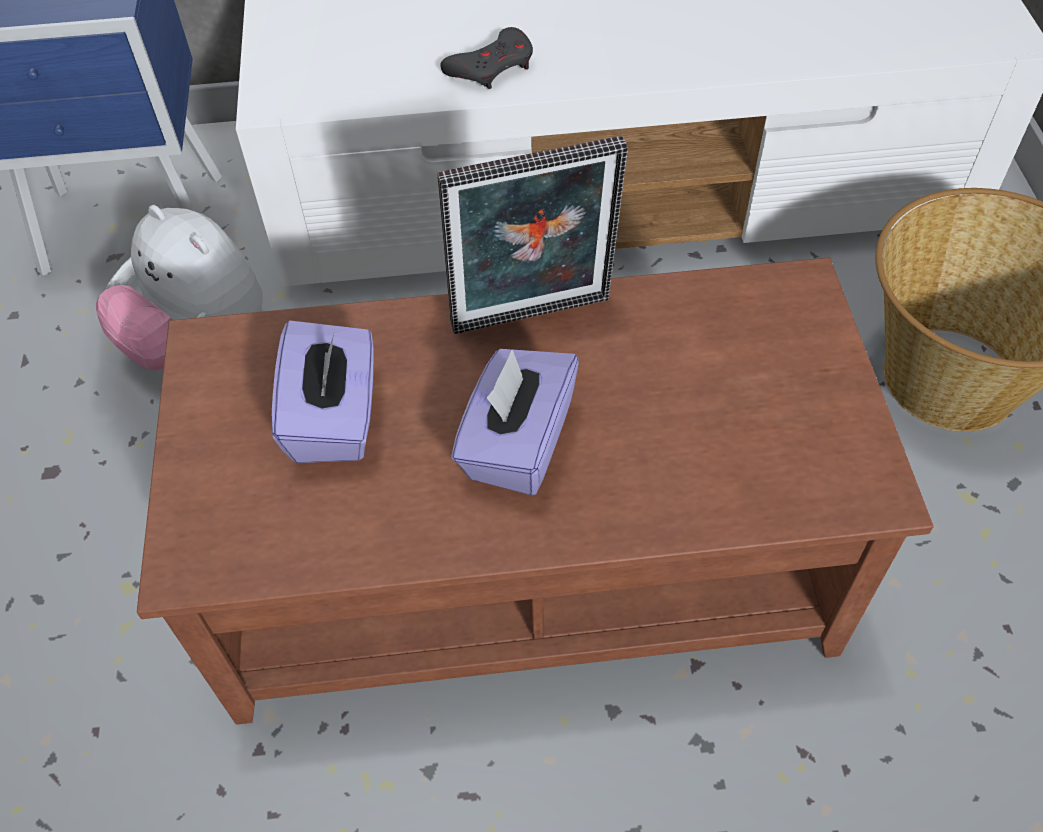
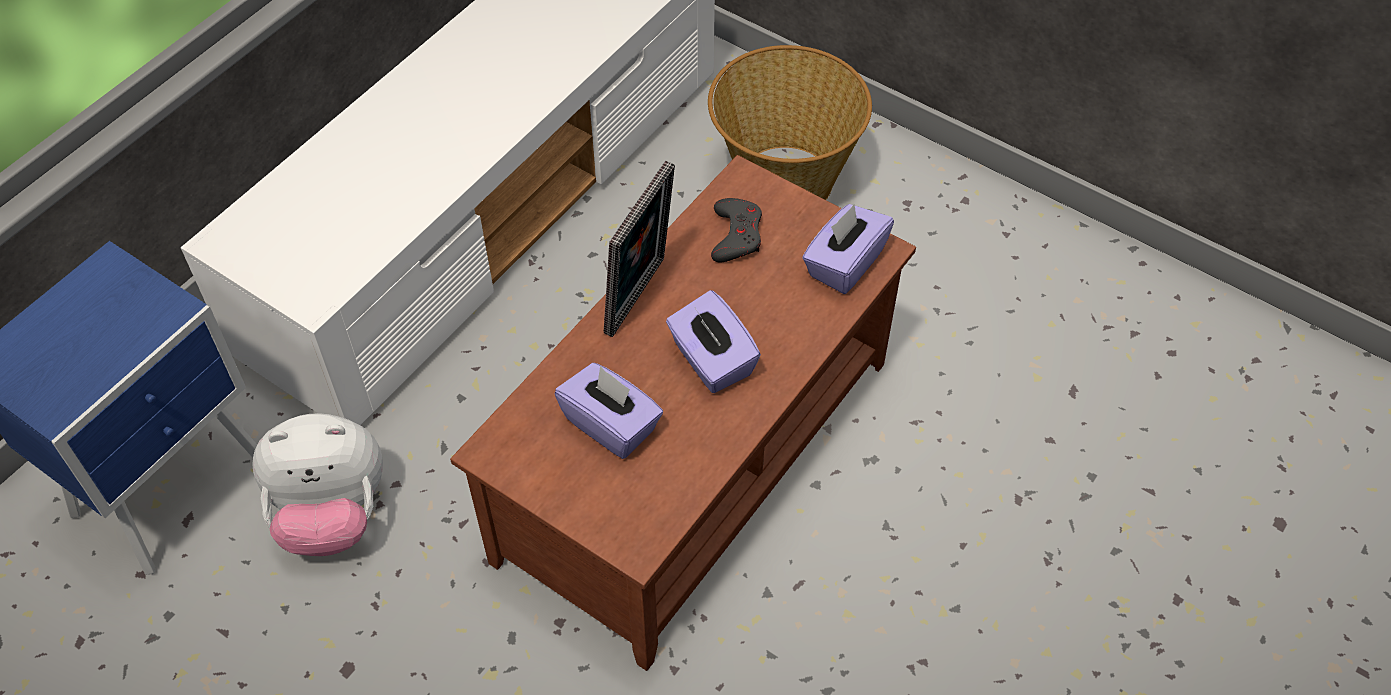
camera: 50 degrees left, 0 degrees up
grey game controller [440,27,533,89] -> grey game controller moved to [711,198,762,263]
none -> purple tissue box [802,204,894,294]

